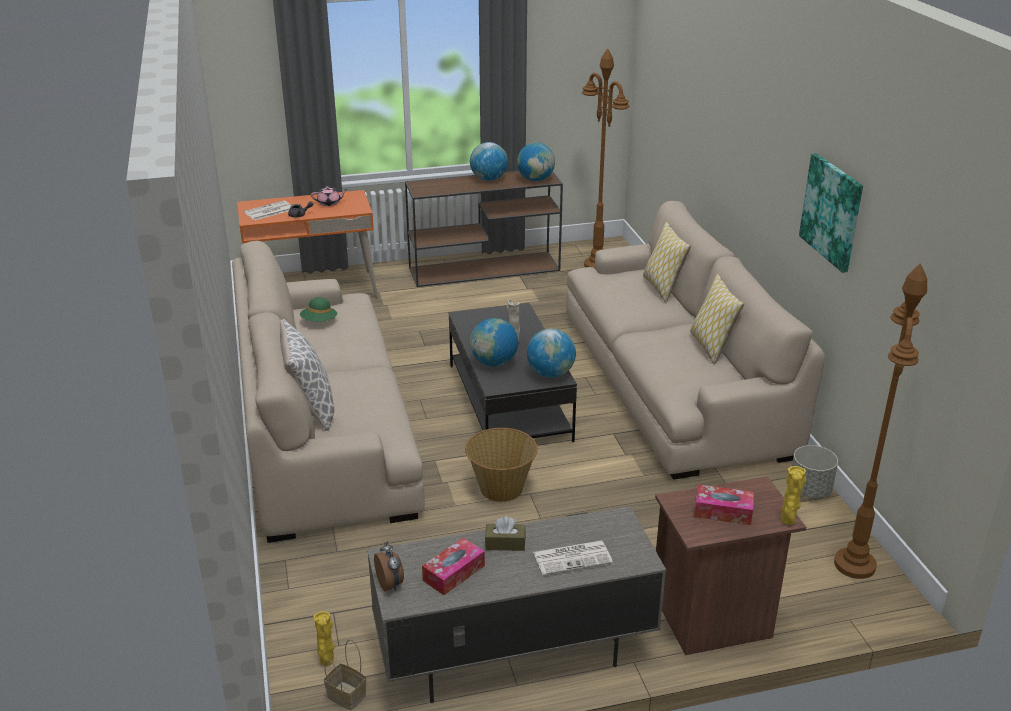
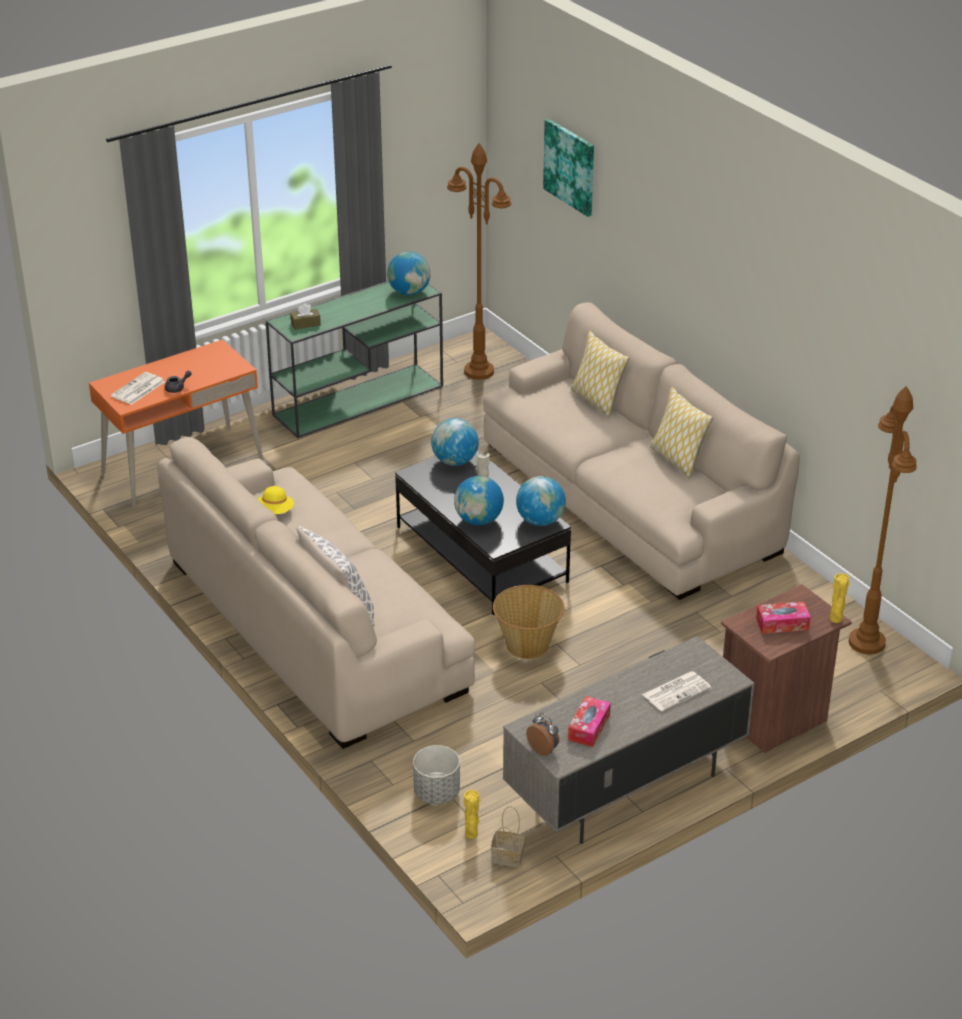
camera: 20 degrees left, 5 degrees up
green hat [300,297,337,322] -> yellow hat [258,486,294,514]
pink teapot [311,186,347,206] -> none
brown console table [405,171,563,287] -> green console table [266,281,443,438]
globe [470,142,508,181] -> globe moved to [431,418,479,466]
brown tissue box [485,516,526,551] -> brown tissue box moved to [290,303,321,330]
grey planter [792,445,838,498] -> grey planter moved to [413,745,460,804]
picture [799,153,863,273] -> picture moved to [543,119,594,217]

